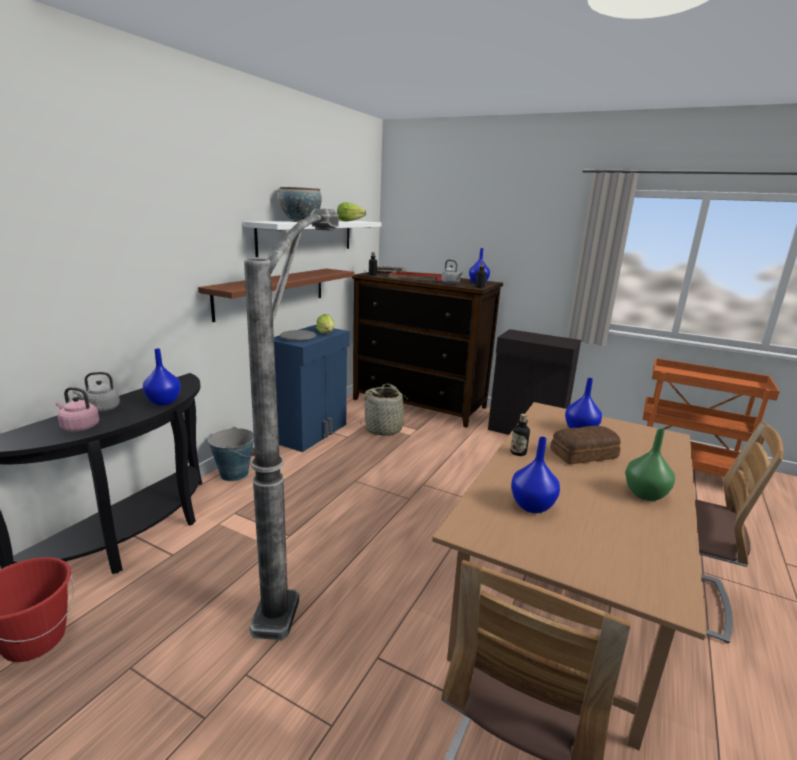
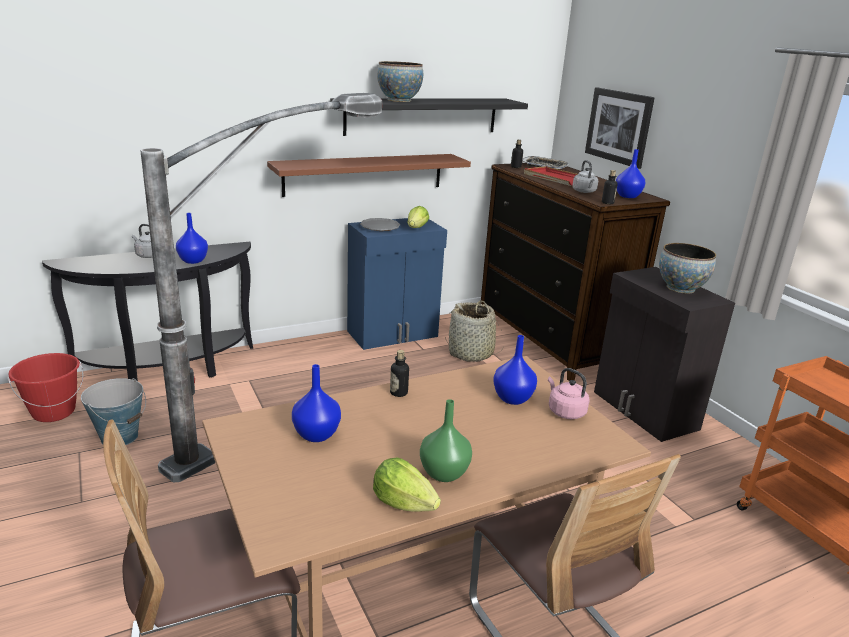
camera: 35 degrees right, 5 degrees up
pink kettle [56,387,99,432] -> pink kettle moved to [548,368,590,419]
bucket [208,427,255,481] -> bucket moved to [81,378,146,445]
white shelf [244,221,381,257] -> black shelf [330,98,528,136]
lettuce [337,202,366,221] -> lettuce moved to [373,458,441,511]
bread [550,426,621,464] -> none
none -> picture [585,88,655,169]
none -> bowl [659,243,716,294]

